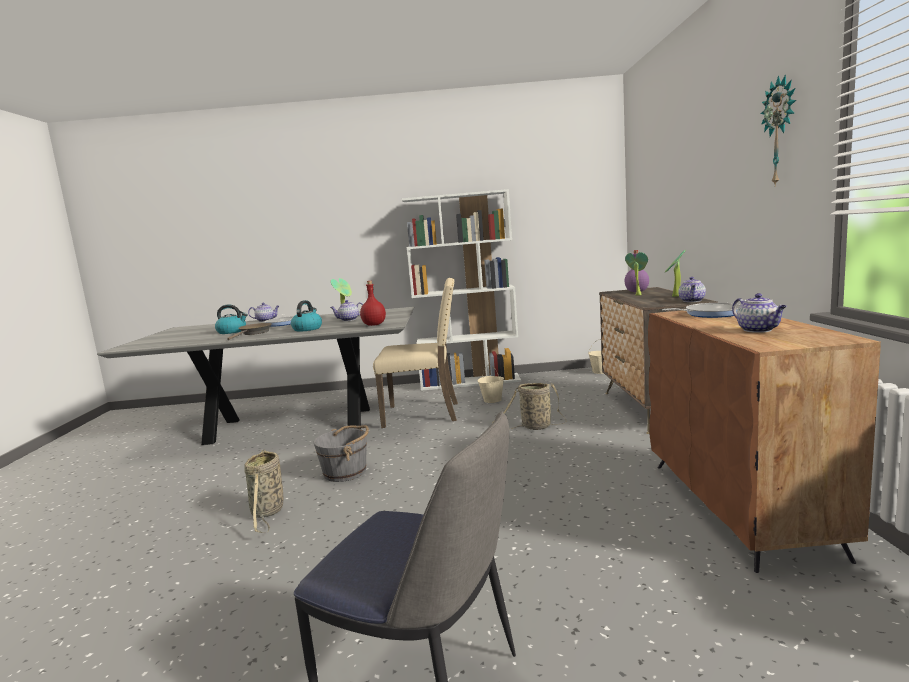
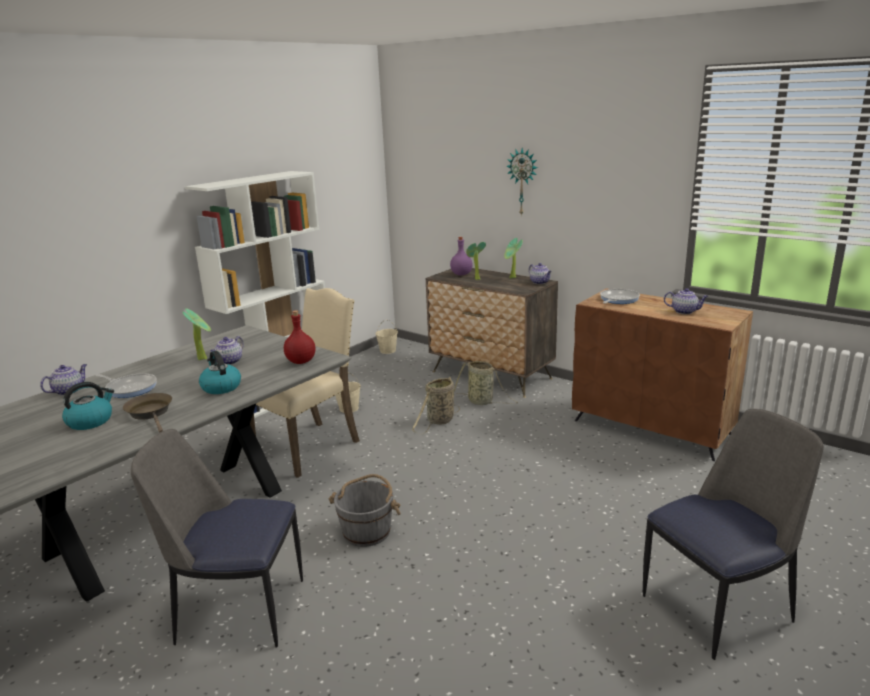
camera: 50 degrees left, 10 degrees up
basket [244,449,283,533] -> basket moved to [454,361,518,405]
wall clock [761,75,796,187] -> wall clock moved to [506,148,538,216]
none -> chair [131,429,303,648]

